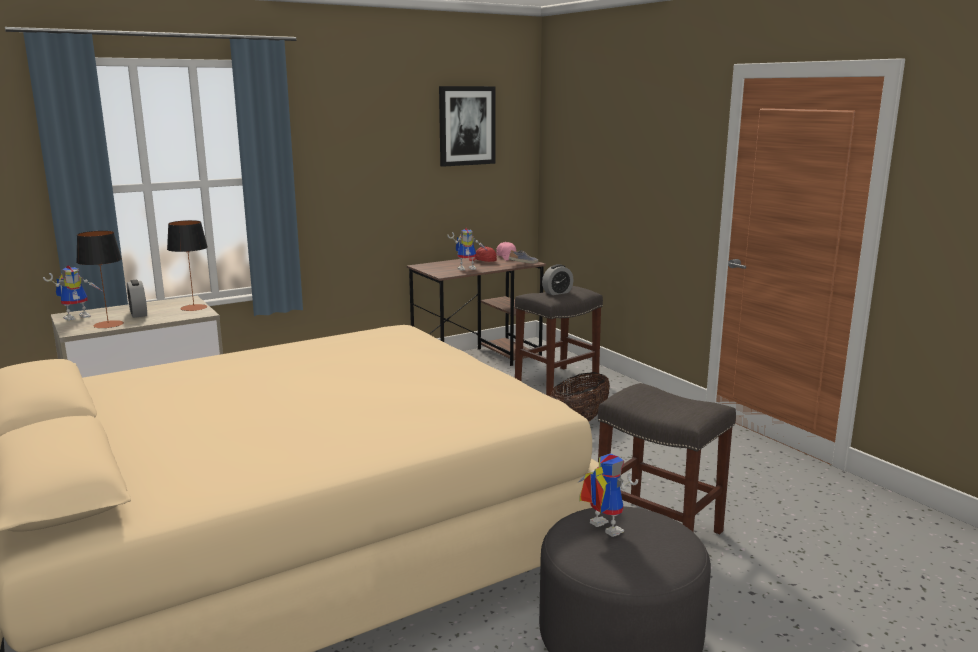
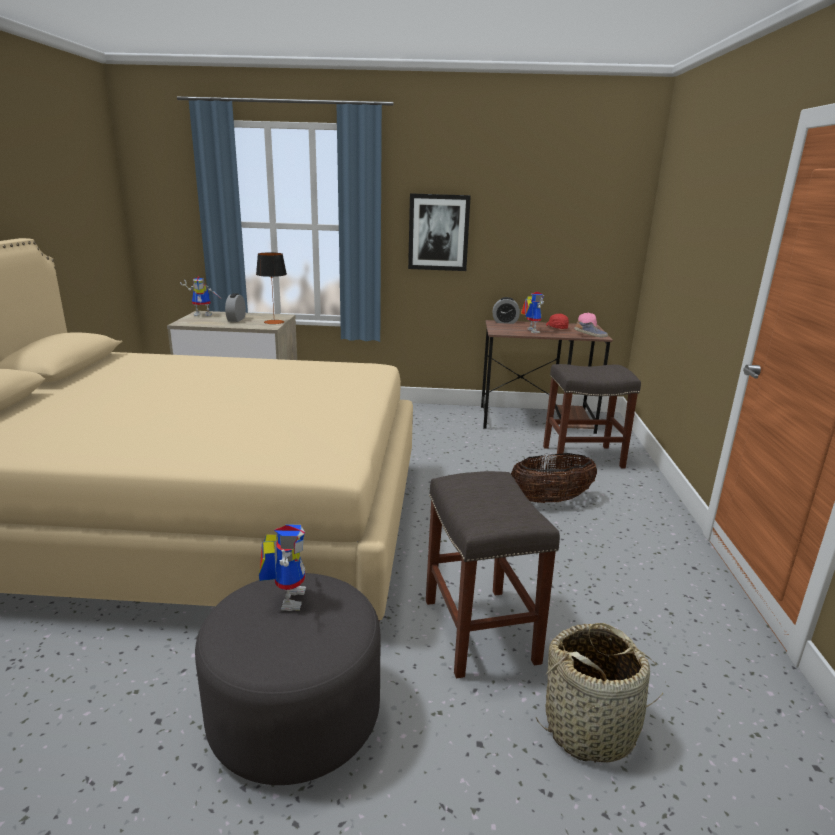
camera: 35 degrees right, 5 degrees up
table lamp [76,231,124,328] -> none
picture [439,86,496,167] -> picture moved to [408,193,471,271]
toy robot [447,228,489,271] -> toy robot turned 120 degrees counterclockwise [521,292,544,333]
alarm clock [542,264,574,295] -> alarm clock moved to [493,297,520,324]
none -> basket [536,623,666,763]

